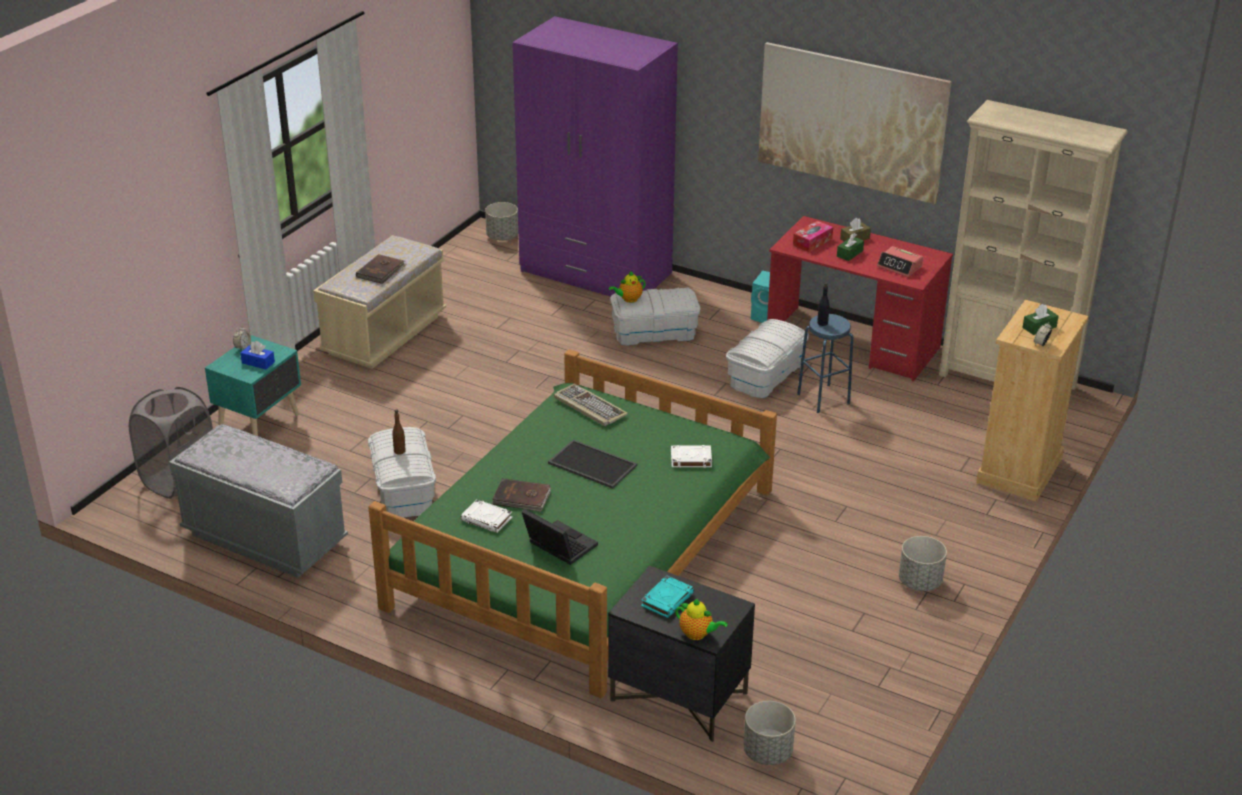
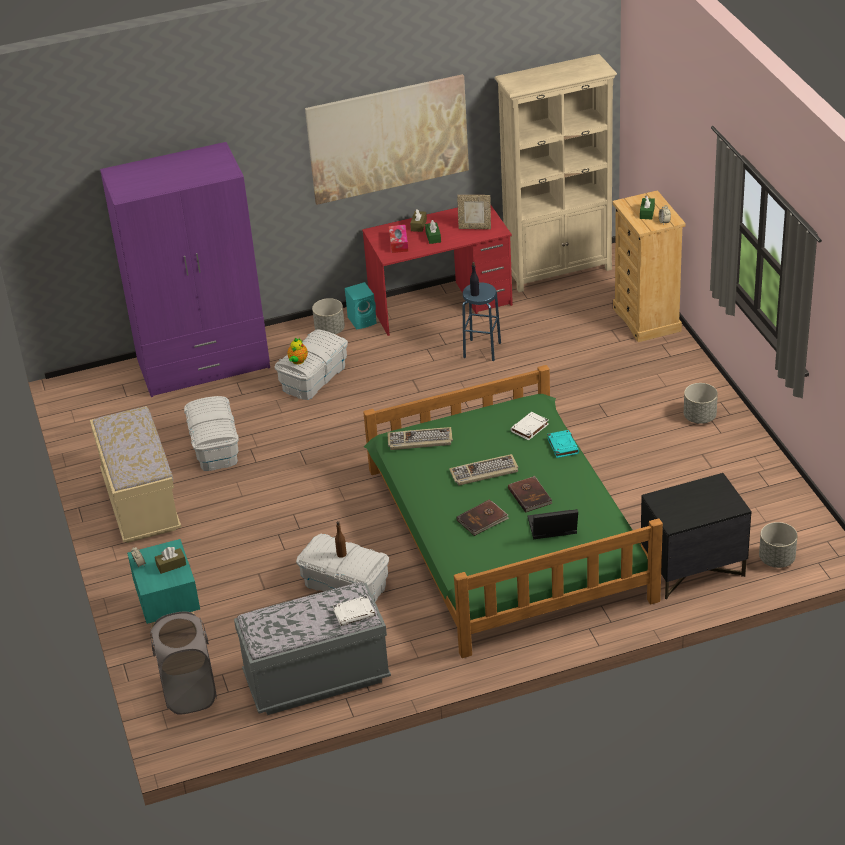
camera: 45 degrees left, 5 degrees up
blue tissue box [241,341,275,370] -> brown tissue box [155,547,186,574]
brown book [356,254,406,284] -> brown book moved to [508,476,552,513]
white book [460,499,512,533] -> white book moved to [333,596,376,626]
grey planter [485,202,518,241] -> grey planter moved to [312,298,345,334]
tray [548,440,637,489] -> keyboard [449,454,519,485]
turquoise book [641,575,694,618] -> turquoise book moved to [547,430,579,458]
teapot [675,599,728,640] -> none
white storage box [726,319,809,398] -> white storage box moved to [184,396,239,471]
alarm clock [877,246,923,277] -> picture frame [457,195,491,229]

